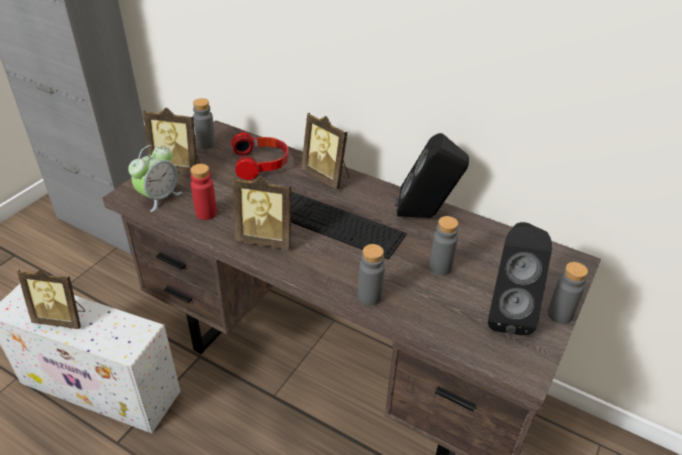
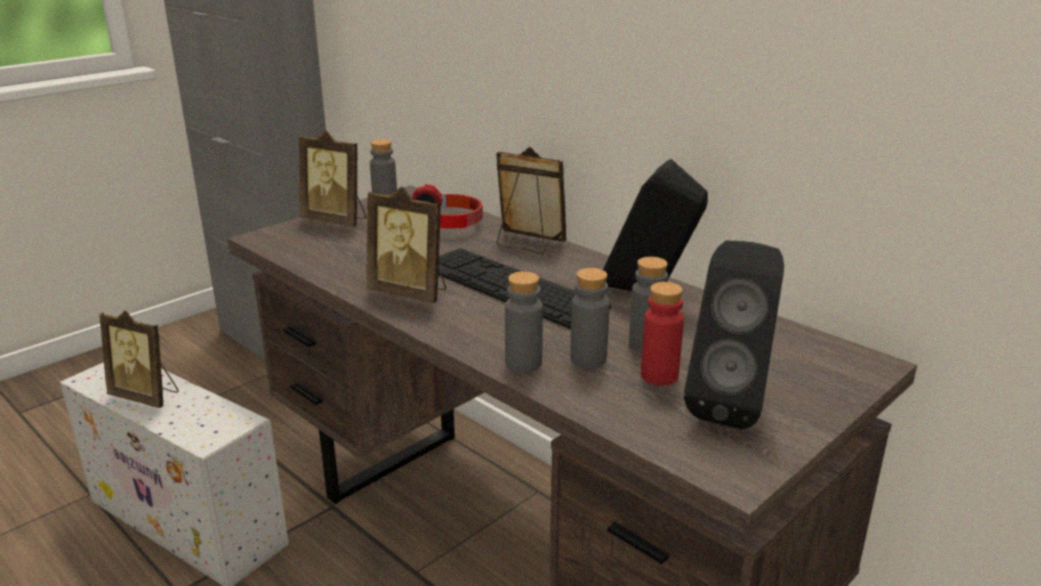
camera: 15 degrees right, 15 degrees down
alarm clock [128,145,182,212] -> none
red bottle [190,164,217,220] -> red bottle moved to [641,282,684,386]
picture frame [302,113,349,189] -> picture frame turned 150 degrees clockwise [496,147,566,254]
grey bottle [547,262,588,324] -> grey bottle moved to [570,268,610,368]

